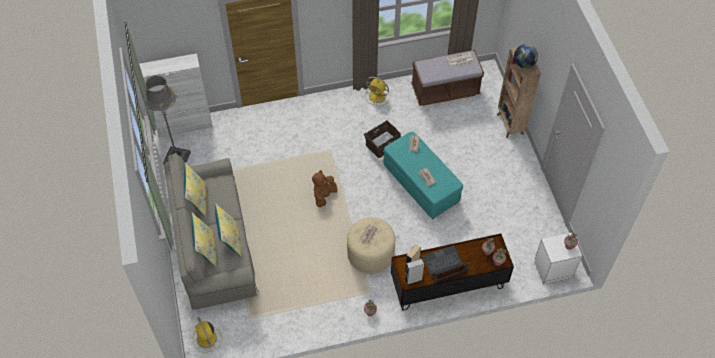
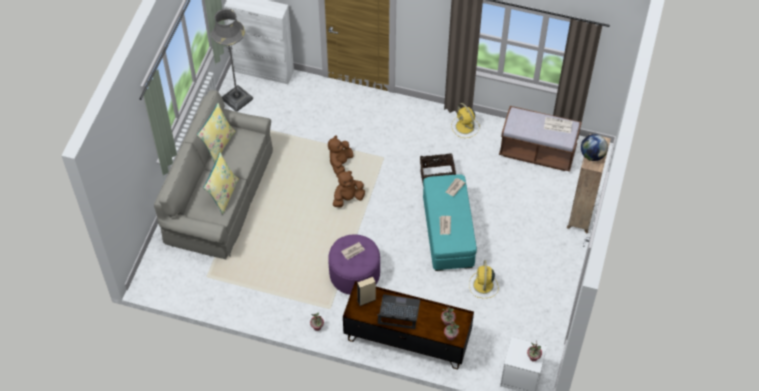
camera: 30 degrees right, 0 degrees up
yellow pillow [191,213,217,268] -> none
yellow fan [193,317,222,353] -> yellow fan moved to [469,260,498,298]
beige ottoman [347,217,395,274] -> purple ottoman [328,234,380,295]
grey speaker [405,259,424,285] -> none
none -> brown plush toy [328,135,354,174]

